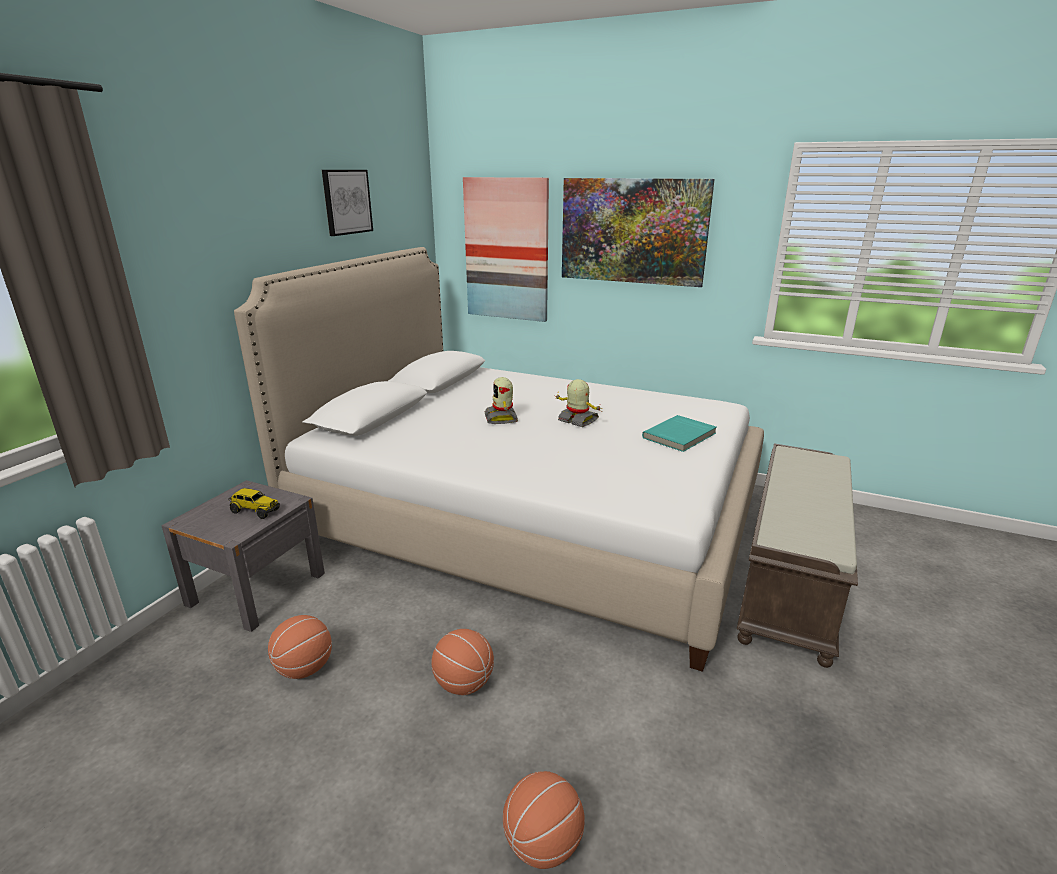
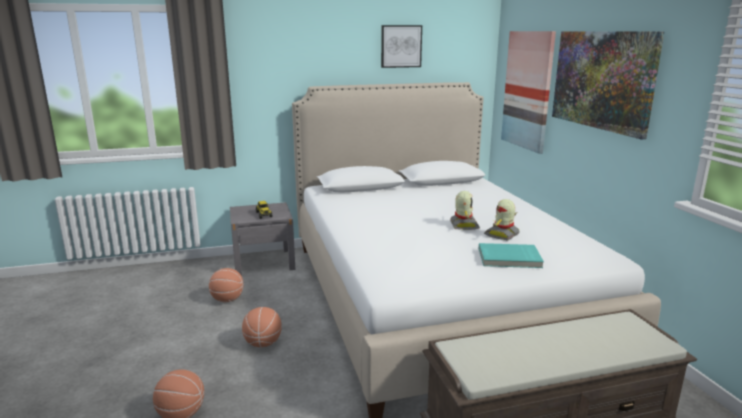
camera: 50 degrees right, 5 degrees down
toy robot [485,377,518,424] -> toy robot moved to [484,199,520,240]

